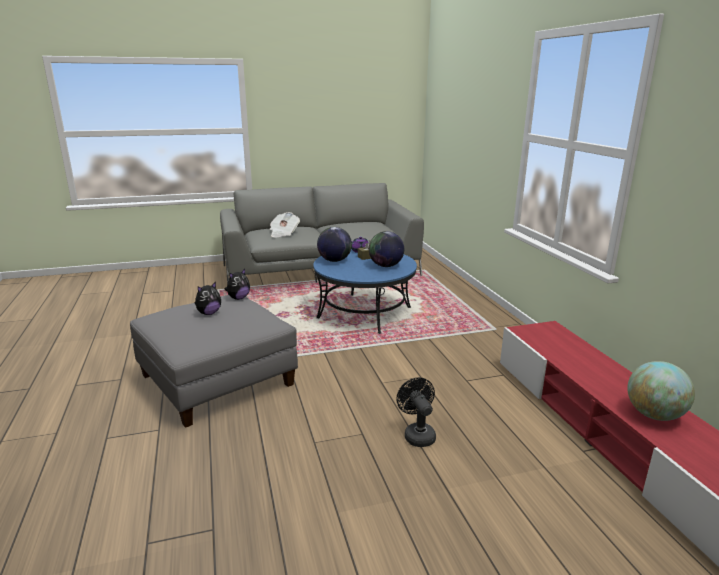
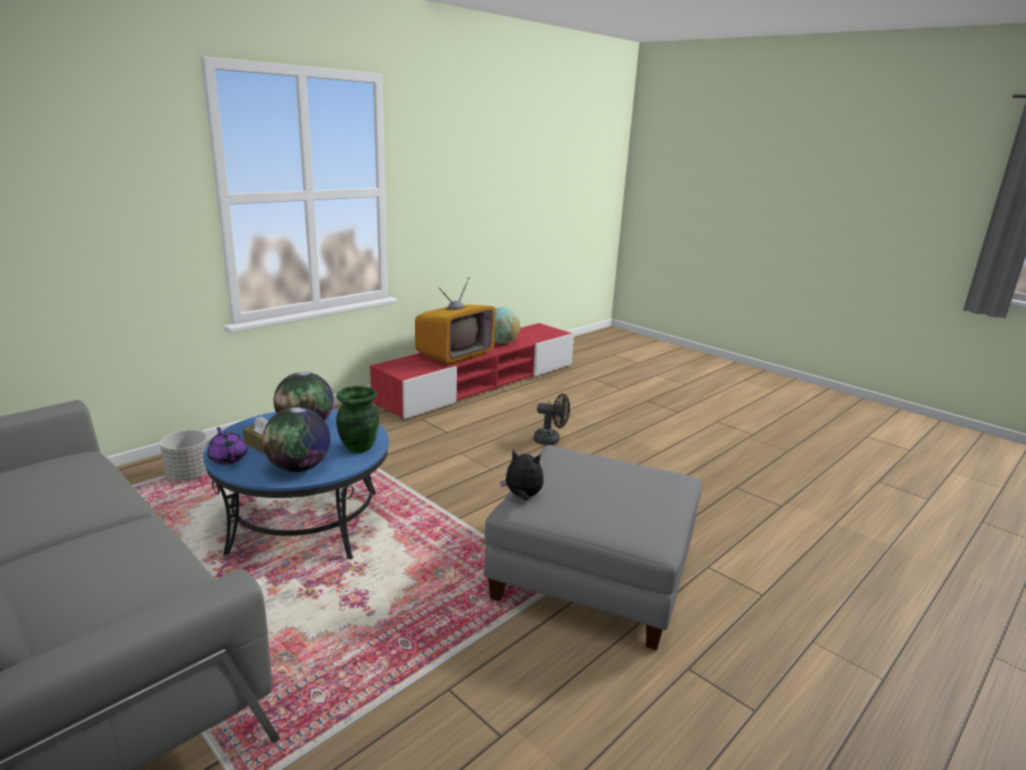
camera: 120 degrees left, 0 degrees up
plush toy [195,282,221,315] -> none
newspaper [270,212,300,238] -> none
black fan [396,377,436,447] -> black fan turned 120 degrees counterclockwise [533,394,570,445]
none -> grey planter [160,430,208,480]
none -> green vase [336,386,379,453]
none -> television [415,277,496,365]

